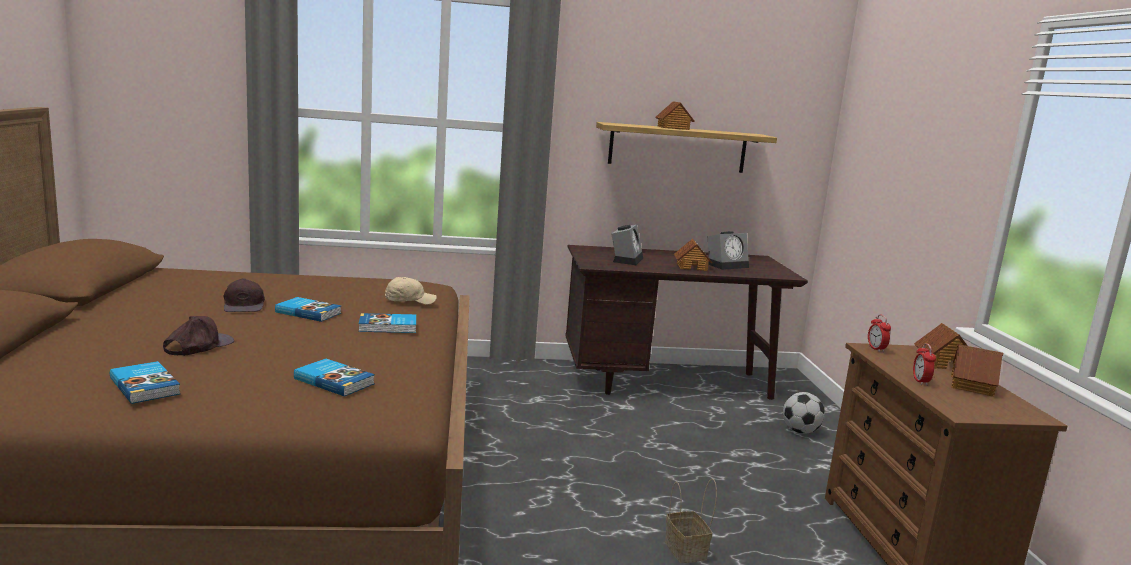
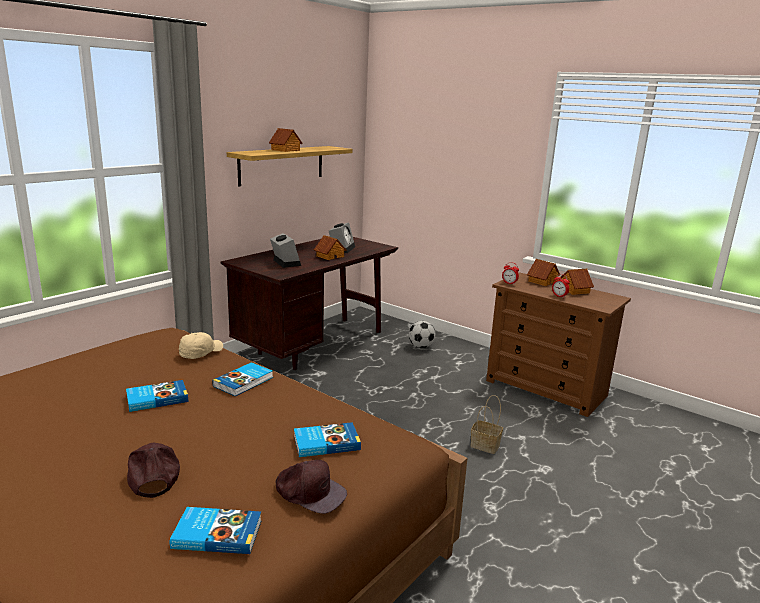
camera: 45 degrees left, 5 degrees up
brown cap [223,278,265,312] -> brown cap moved to [276,460,347,514]

